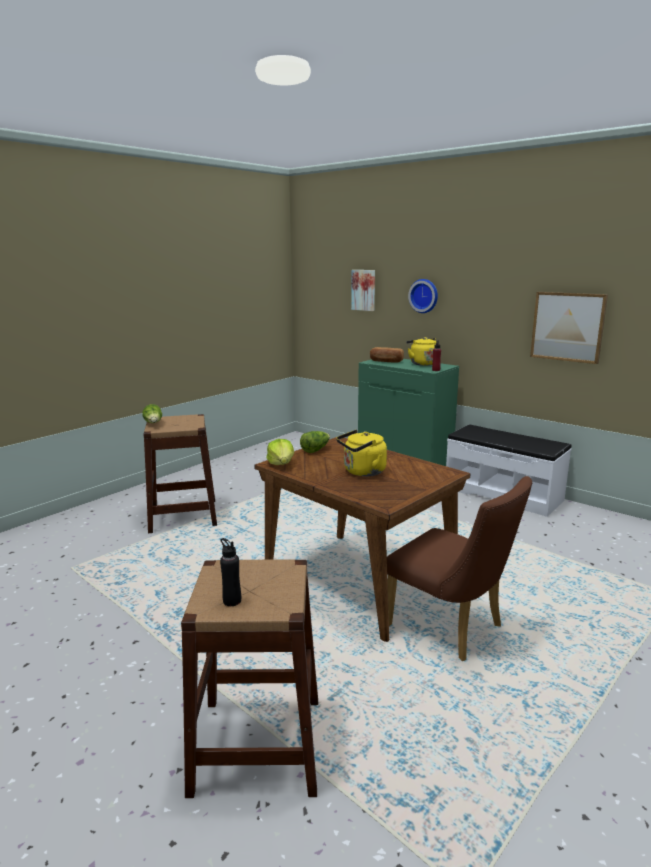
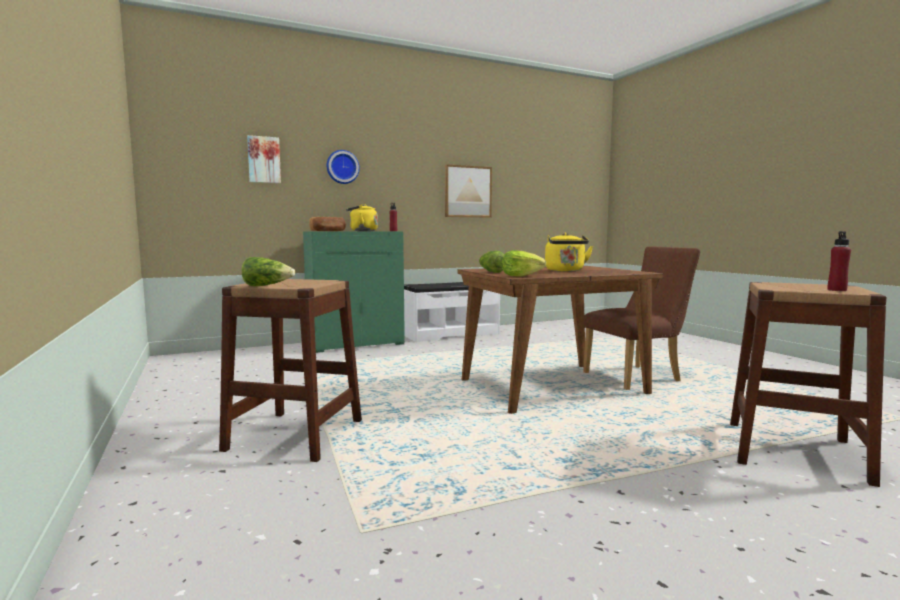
camera: 65 degrees left, 10 degrees down
black bottle [220,538,241,606] -> red bottle [827,231,851,291]

